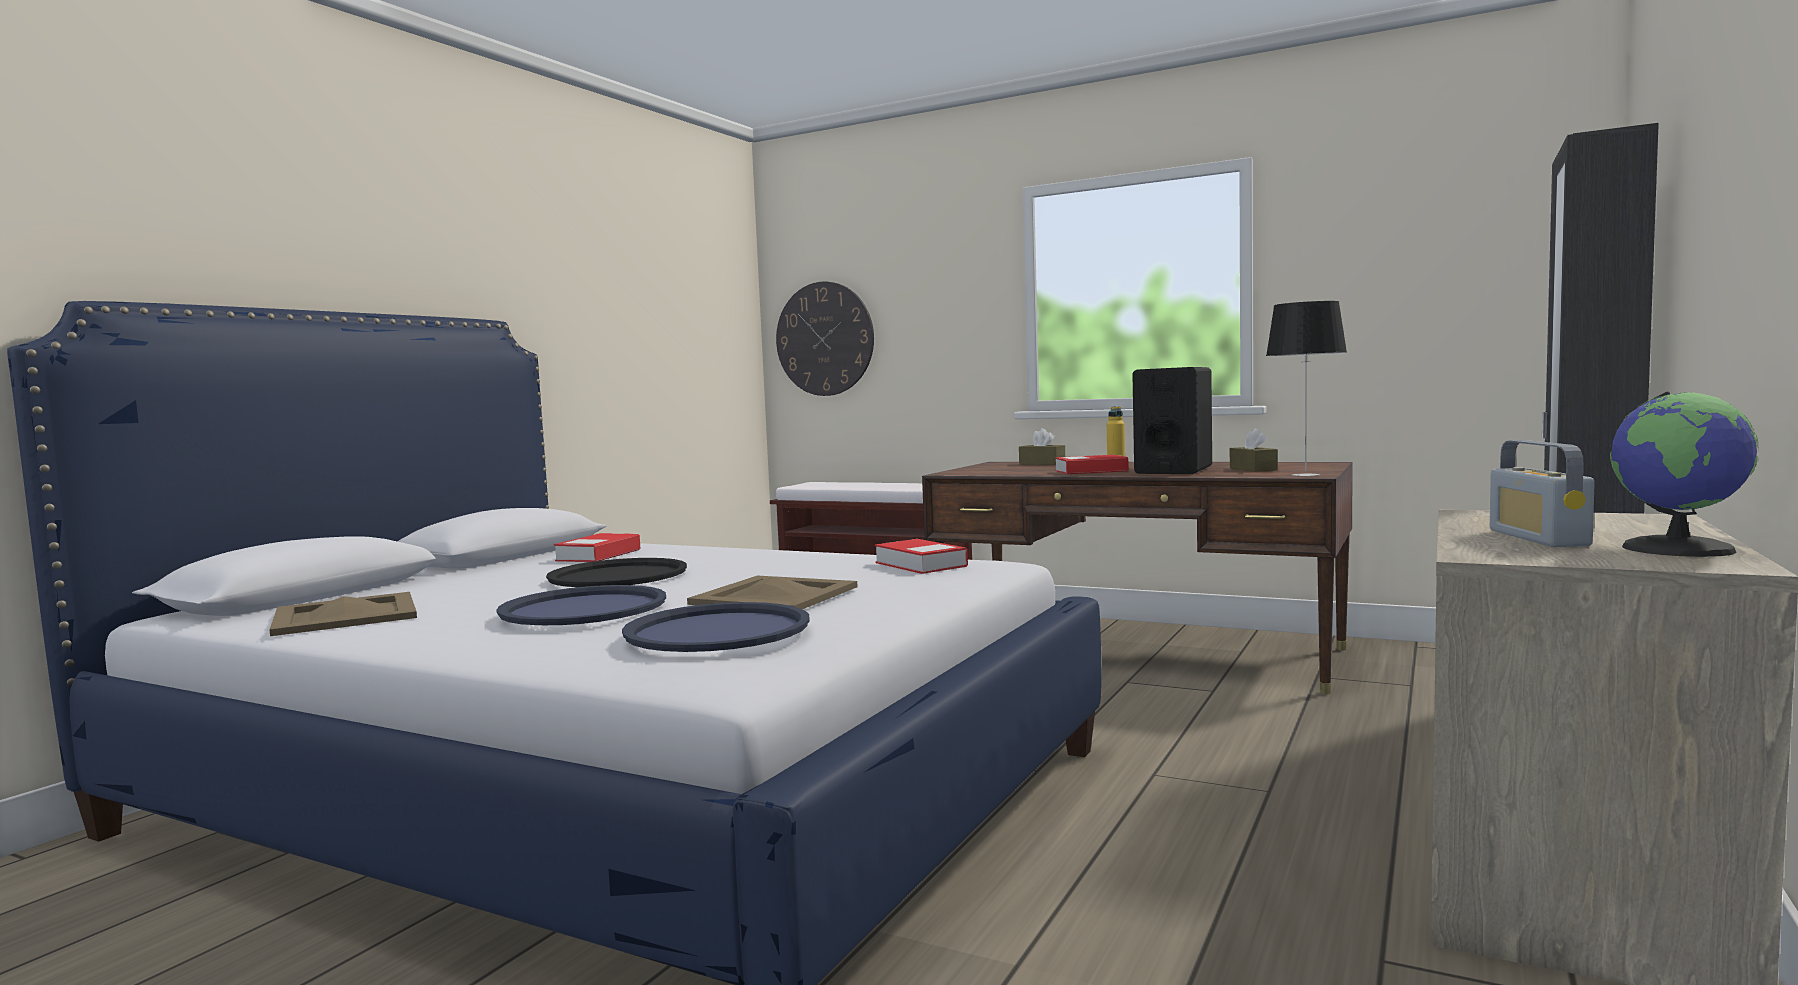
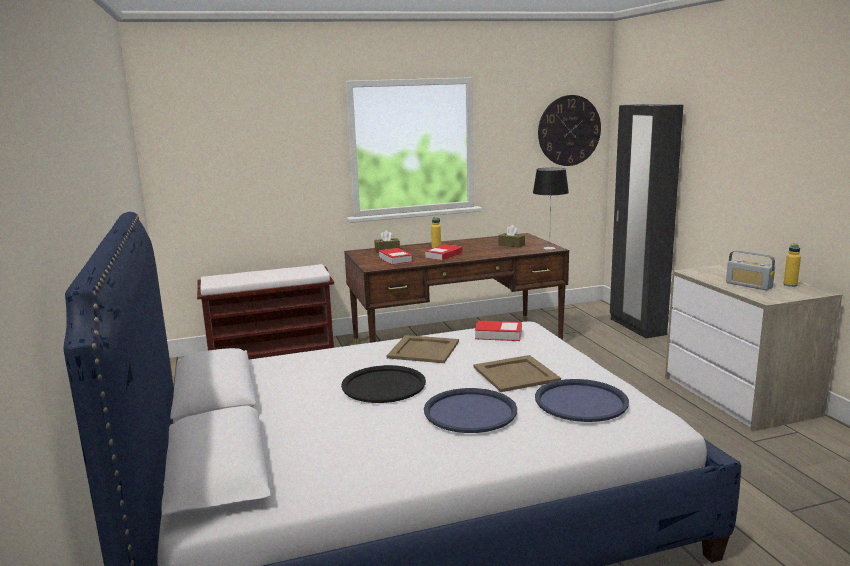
camera: 45 degrees left, 10 degrees up
beige tray [269,592,417,636] -> beige tray moved to [387,335,459,363]
book [554,533,641,562] -> book moved to [379,248,413,265]
wall clock [776,282,874,396] -> wall clock moved to [538,95,601,166]
black speaker [1132,367,1212,474] -> none
globe [1610,392,1759,557] -> yellow bottle [783,243,801,287]

